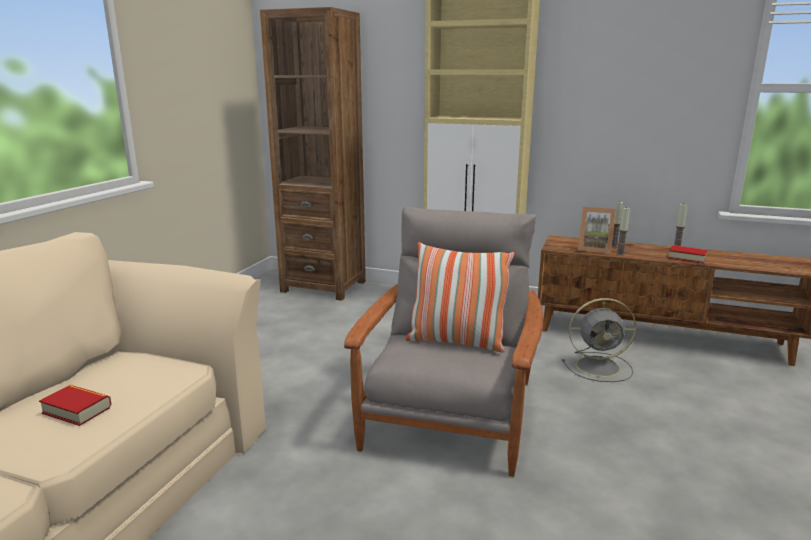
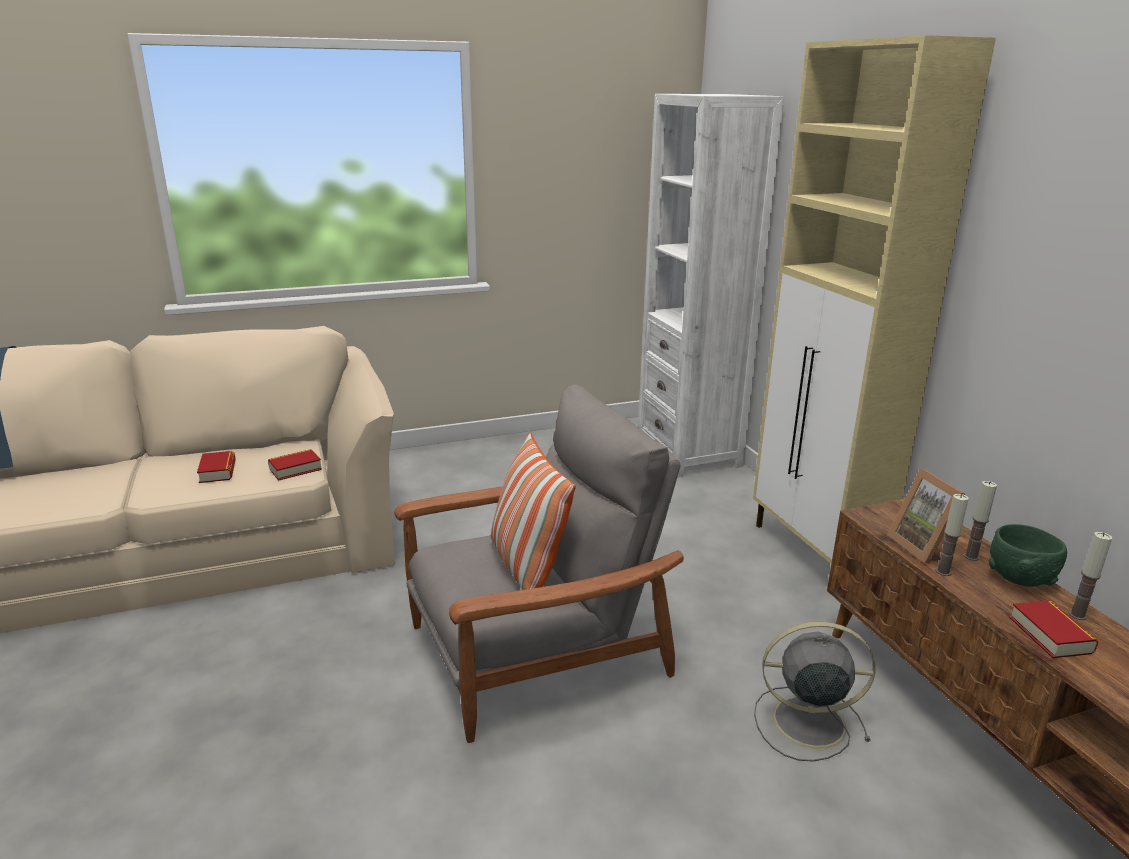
camera: 50 degrees right, 5 degrees up
brown bookcase [260,7,366,301] -> white bookcase [638,94,784,477]
grey fan [562,298,636,382] -> grey fan turned 135 degrees clockwise [754,622,876,762]
none -> book [268,449,322,481]
none -> green bowl [988,524,1067,587]

